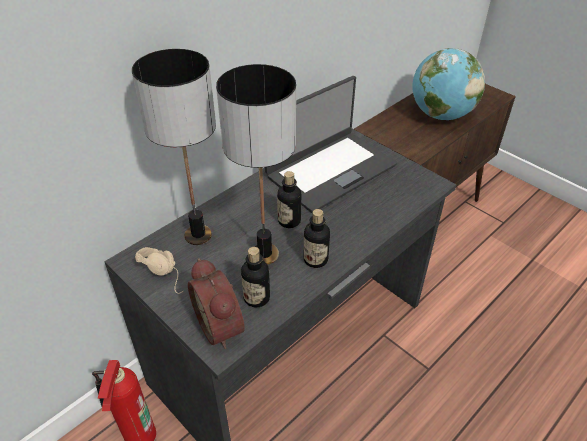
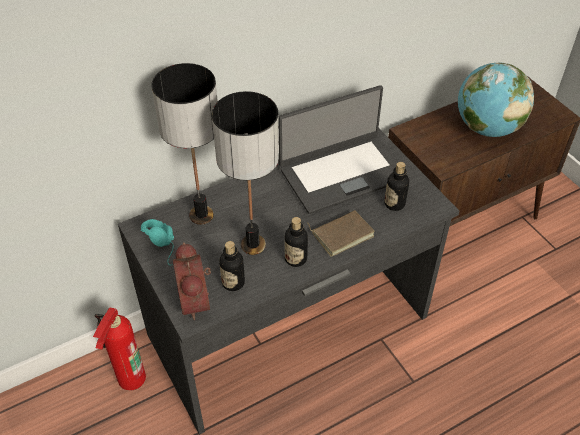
camera: 15 degrees right, 5 degrees up
beige headphones [135,247,184,294] -> turquoise headphones [141,219,174,266]
bottle [277,171,301,228] -> bottle moved to [385,162,409,211]
none -> brown book [307,210,375,257]

